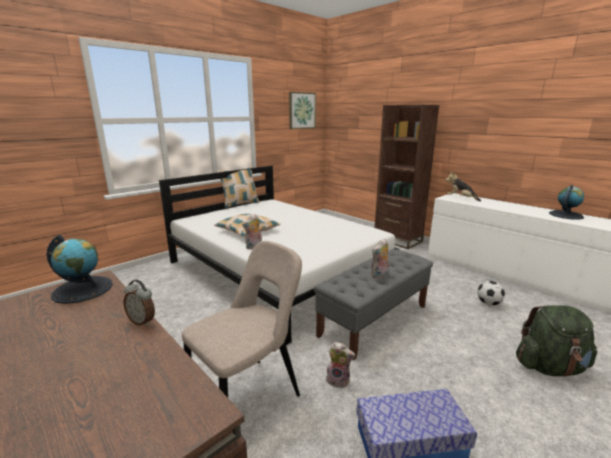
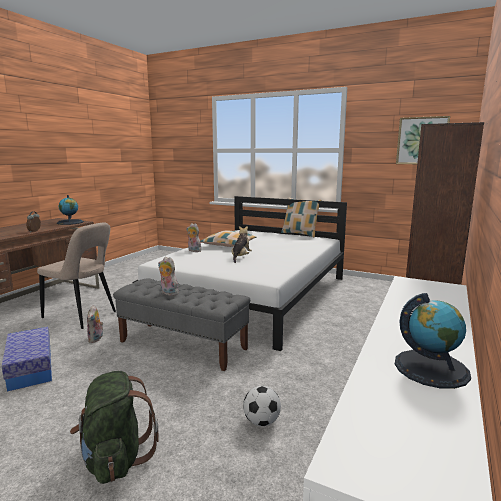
camera: 70 degrees right, 5 degrees down
plush toy [446,172,481,202] -> plush toy moved to [232,226,252,263]

